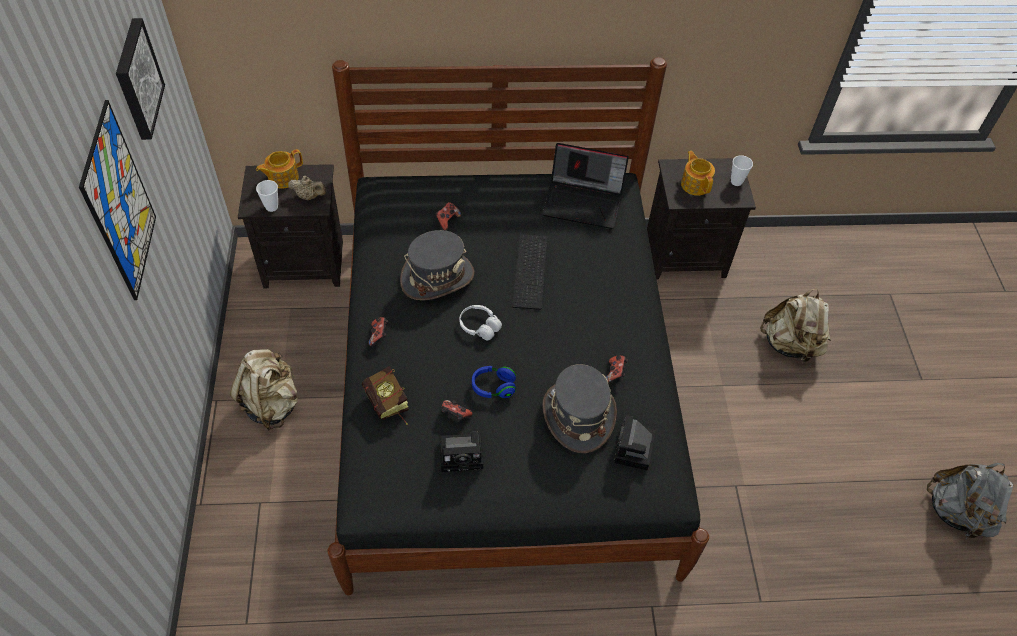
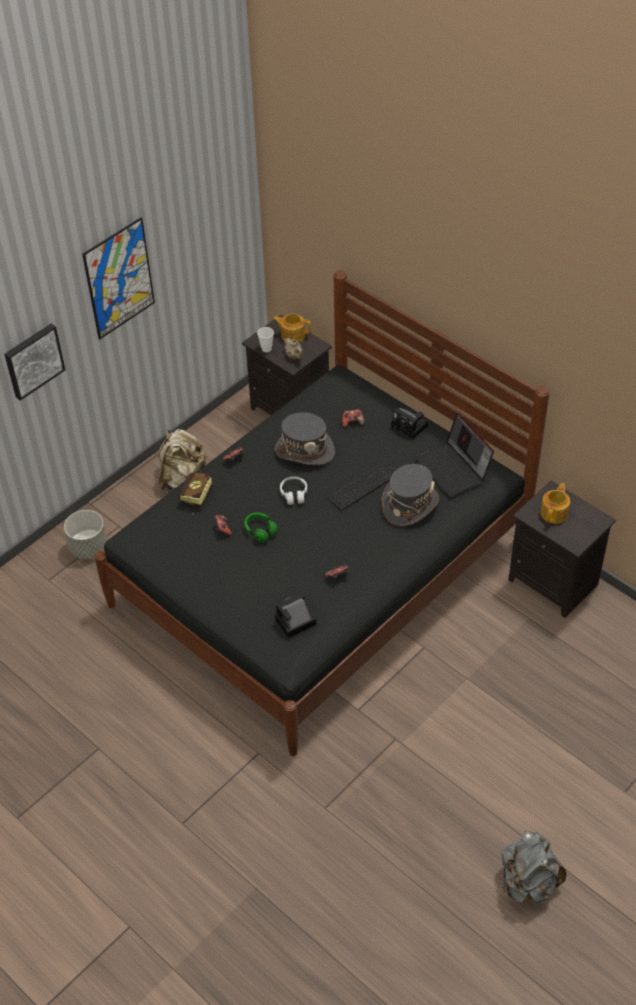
camera: 50 degrees right, 5 degrees down
picture [116,18,165,140] -> picture moved to [4,323,65,401]
camera [440,431,483,472] -> camera moved to [391,408,428,439]
blue headphones [472,366,516,398] -> green headphones [244,512,277,542]
grey hat [542,364,617,453] -> grey hat moved to [381,464,439,526]
cup [731,155,753,186] -> none
beige backpack [760,289,831,363] -> none
none -> grey planter [64,510,107,559]

